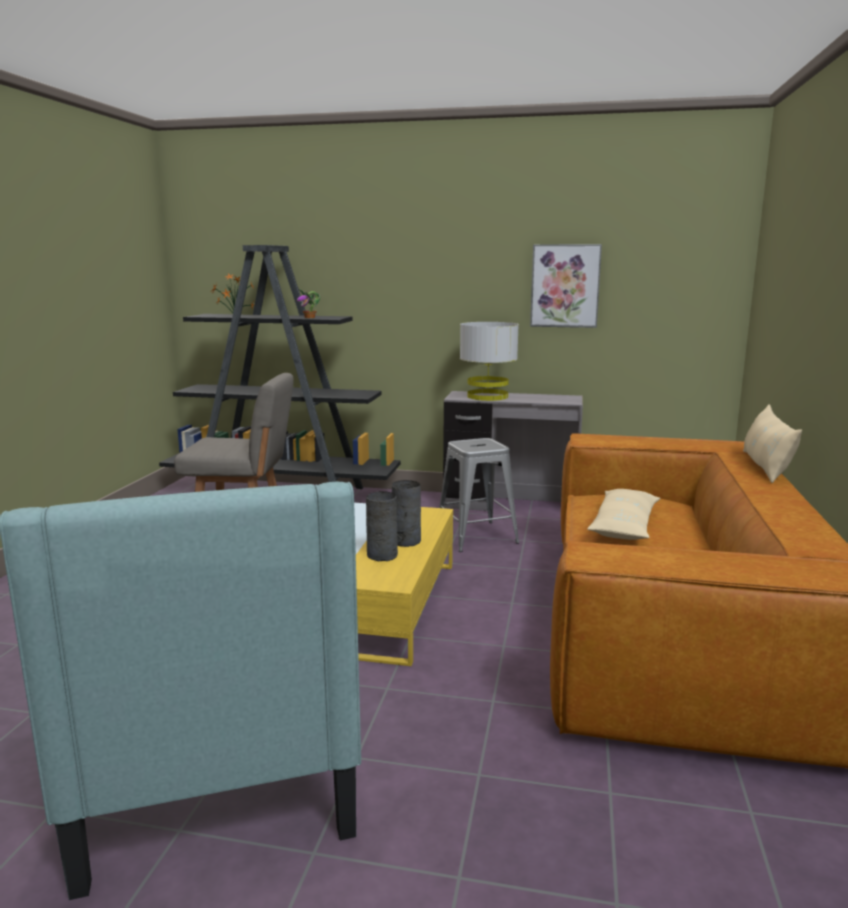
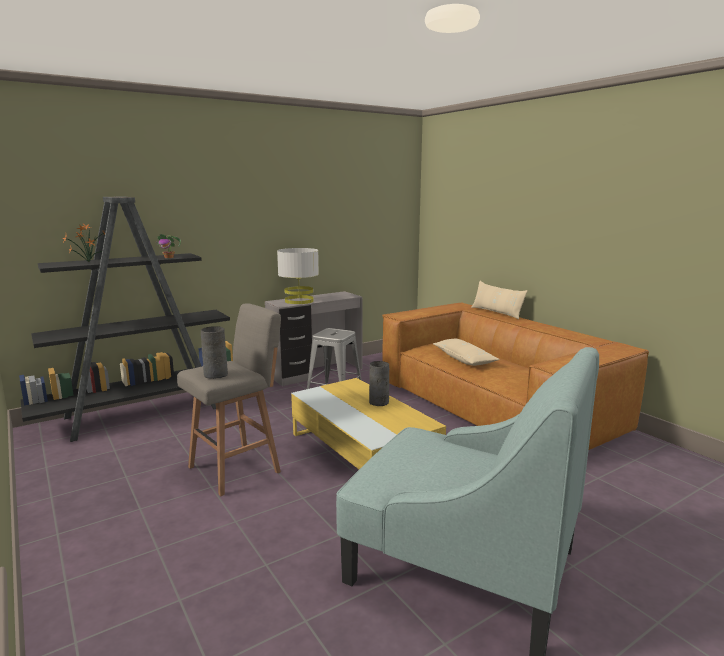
camera: 45 degrees left, 0 degrees up
grey vase [366,491,398,561] -> grey vase moved to [201,326,228,379]
picture [530,244,602,328] -> none

